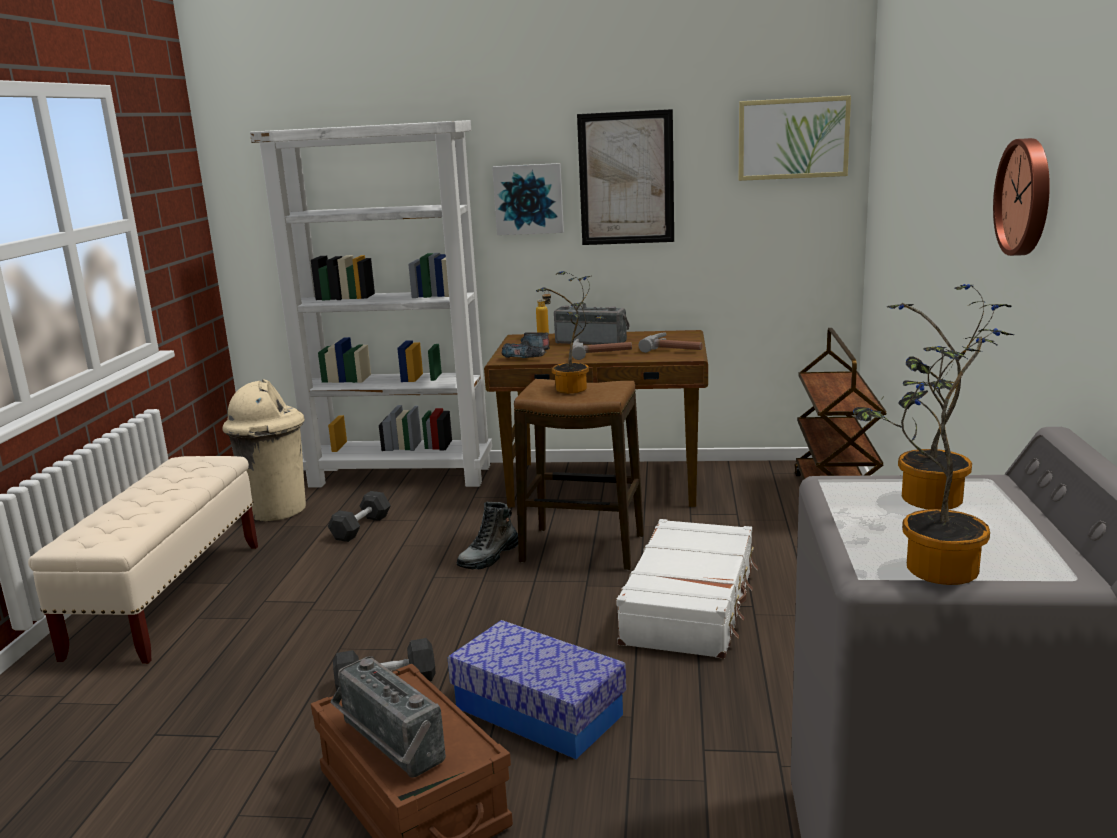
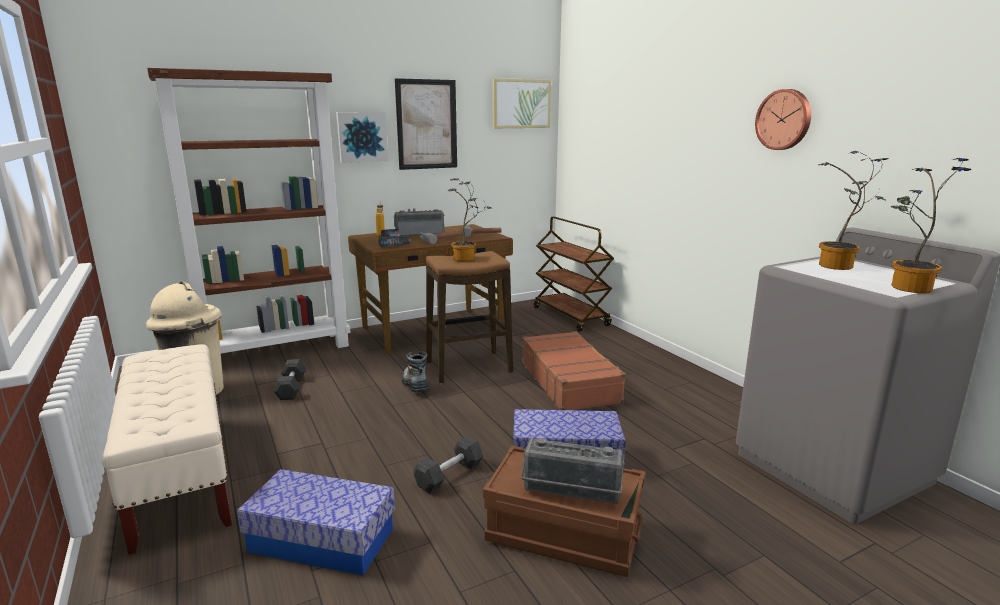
camera: 35 degrees left, 0 degrees up
white bookcase [250,120,492,488] -> brown bookcase [147,68,351,353]
boot [457,502,518,569] -> boot turned 150 degrees clockwise [402,351,429,392]
white suitcase [616,519,758,659] -> brown suitcase [522,331,626,410]
none -> storage box [237,469,395,575]

